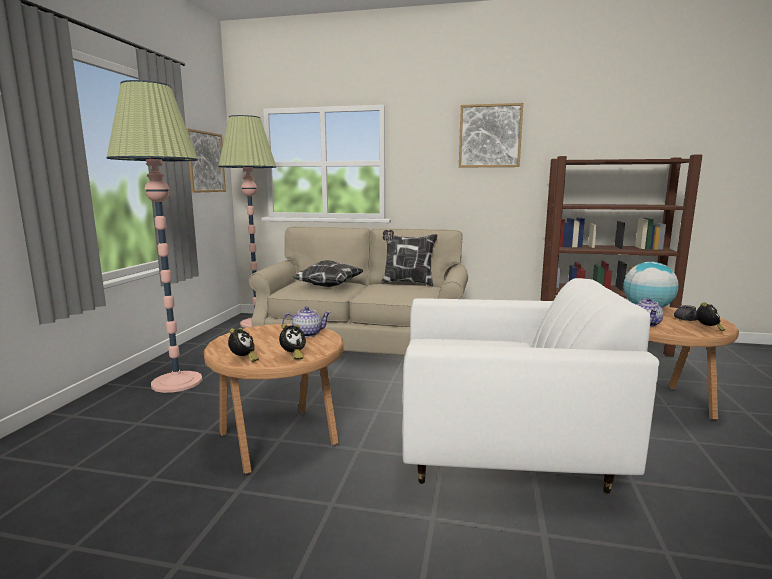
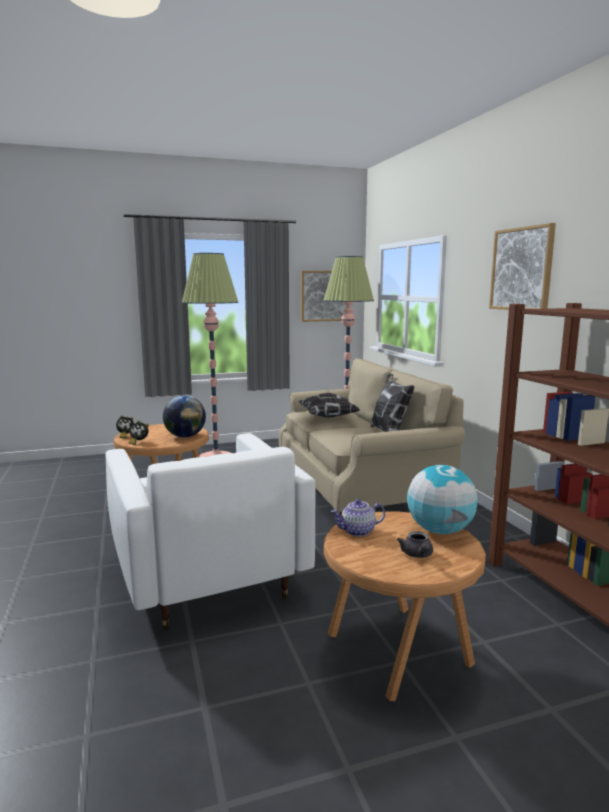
camera: 60 degrees right, 0 degrees up
teapot [282,306,331,337] -> globe [163,395,206,438]
alarm clock [696,302,725,331] -> none

